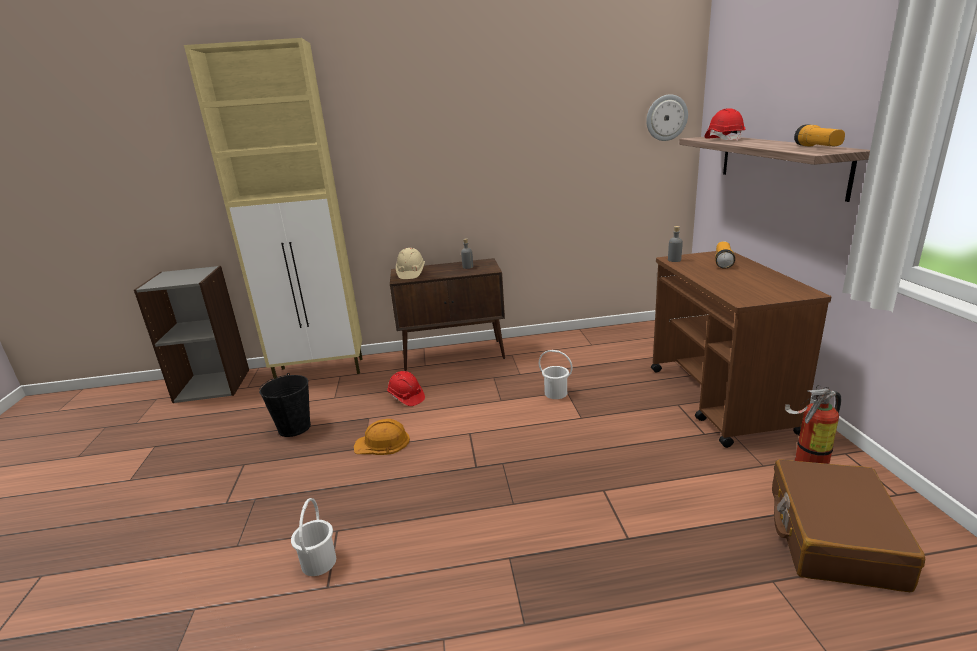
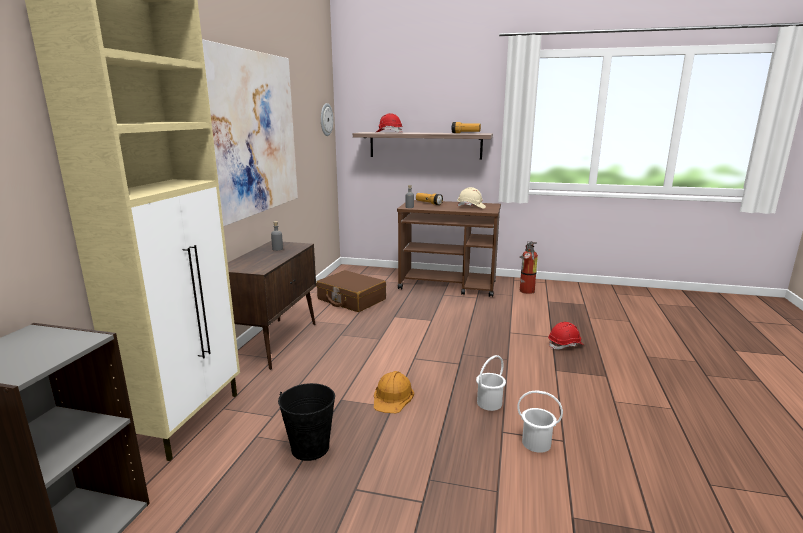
camera: 70 degrees left, 5 degrees down
red hard hat [387,371,425,406] -> red hard hat moved to [548,322,584,350]
beige hard hat [396,248,425,279] -> beige hard hat moved to [457,187,486,209]
white bucket [539,350,573,399] -> white bucket moved to [476,355,506,411]
brown suitcase [772,459,925,592] -> brown suitcase moved to [316,270,386,312]
none -> picture [202,39,298,227]

